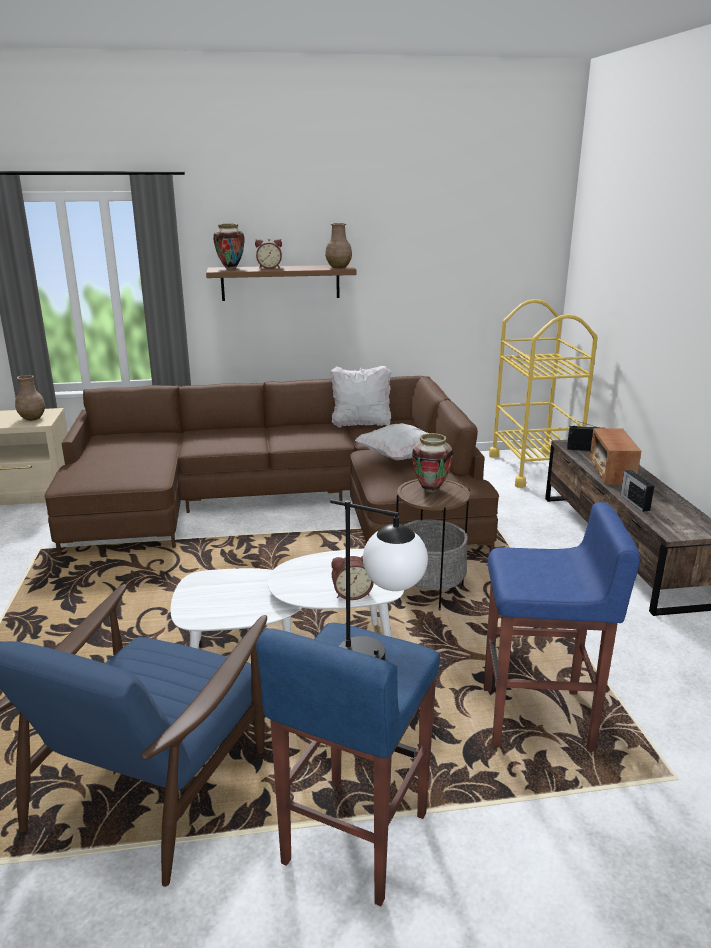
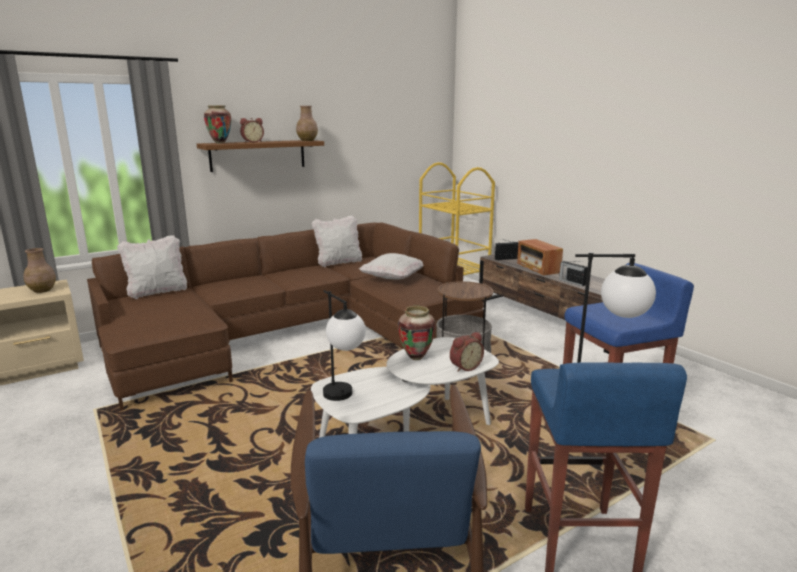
camera: 25 degrees left, 5 degrees down
vase [412,433,453,493] -> vase moved to [398,306,436,360]
none -> white pillow [117,235,187,299]
none -> table lamp [323,290,366,401]

